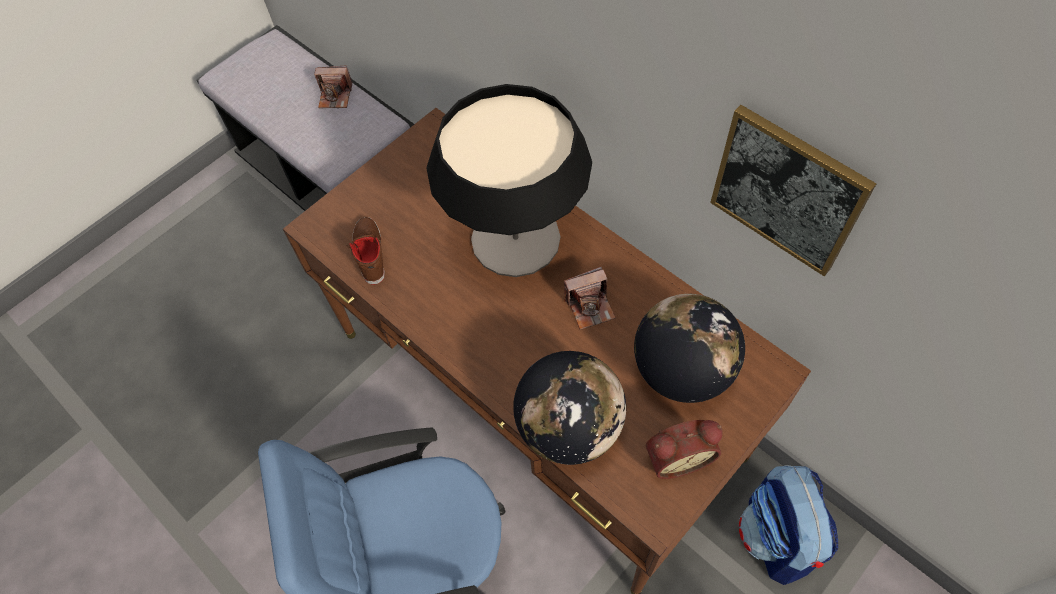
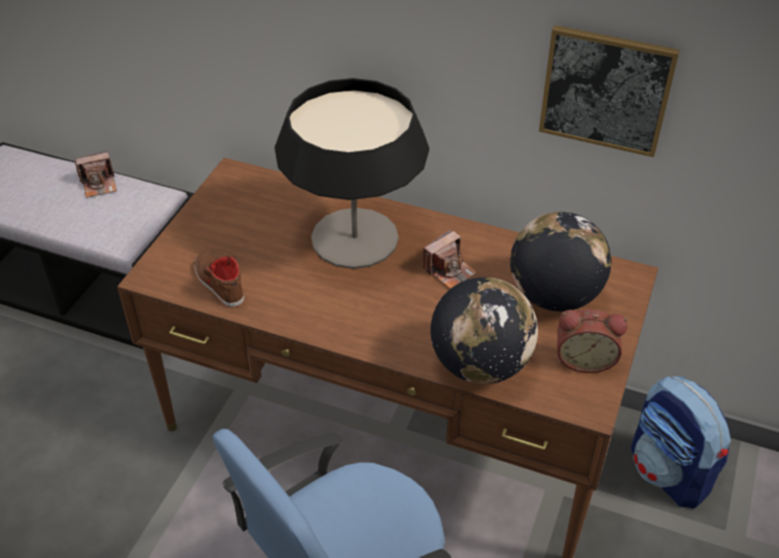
camera: 25 degrees left, 15 degrees down
alarm clock [645,420,723,479] -> alarm clock turned 45 degrees clockwise [557,309,628,373]

